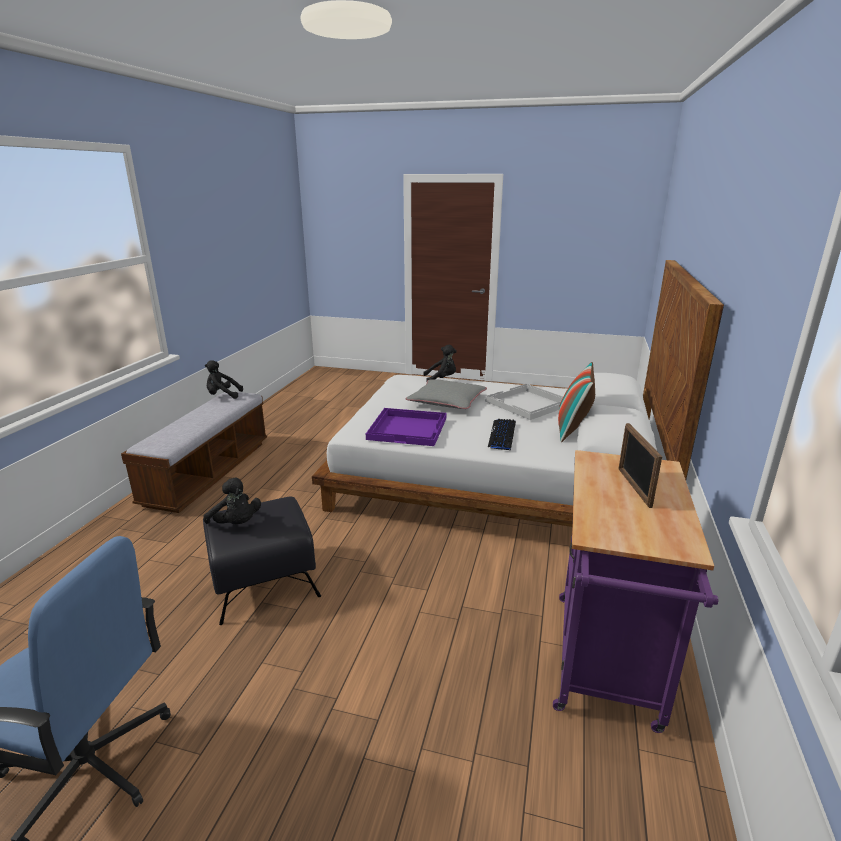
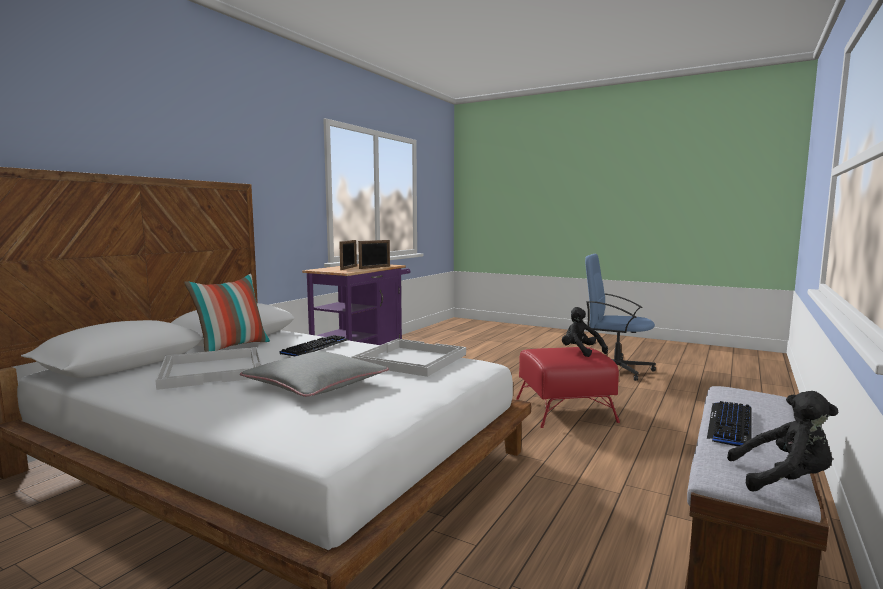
camera: 165 degrees left, 15 degrees down
black ottoman [203,496,321,625] -> red ottoman [516,347,620,428]
purple tray [366,408,446,446] -> white tray [351,339,466,377]
black plush toy [423,345,457,382] -> none
none -> picture frame [358,240,390,269]
none -> keyboard [707,401,752,447]

